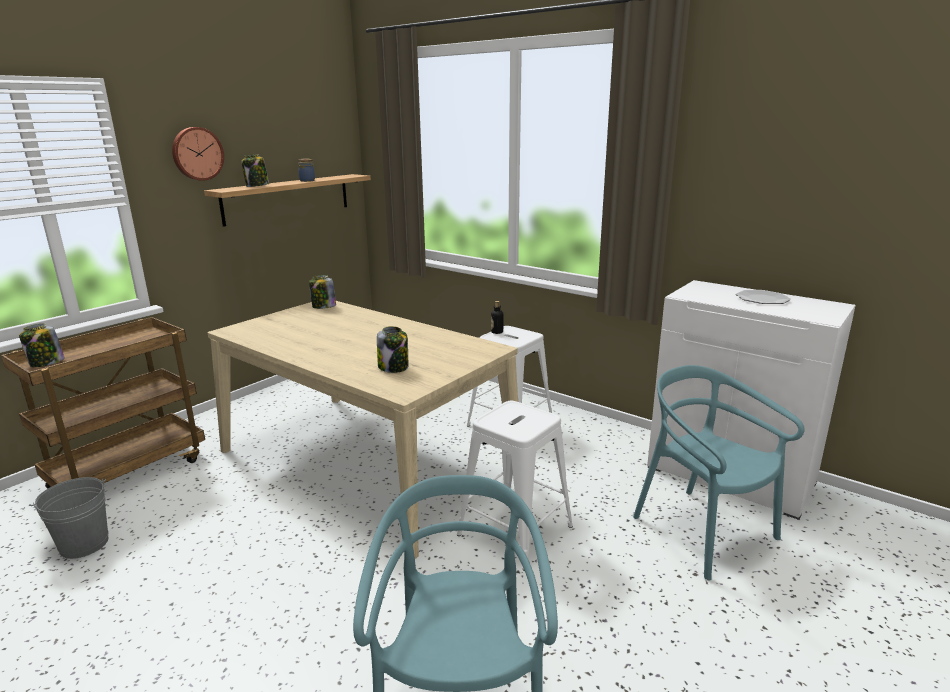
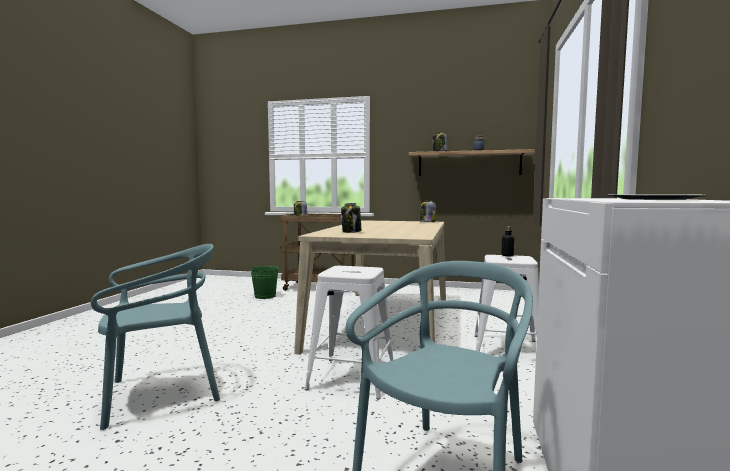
camera: 65 degrees right, 15 degrees down
grey bucket [29,477,109,559] -> green bucket [251,266,278,299]
wall clock [172,127,224,181] -> none

